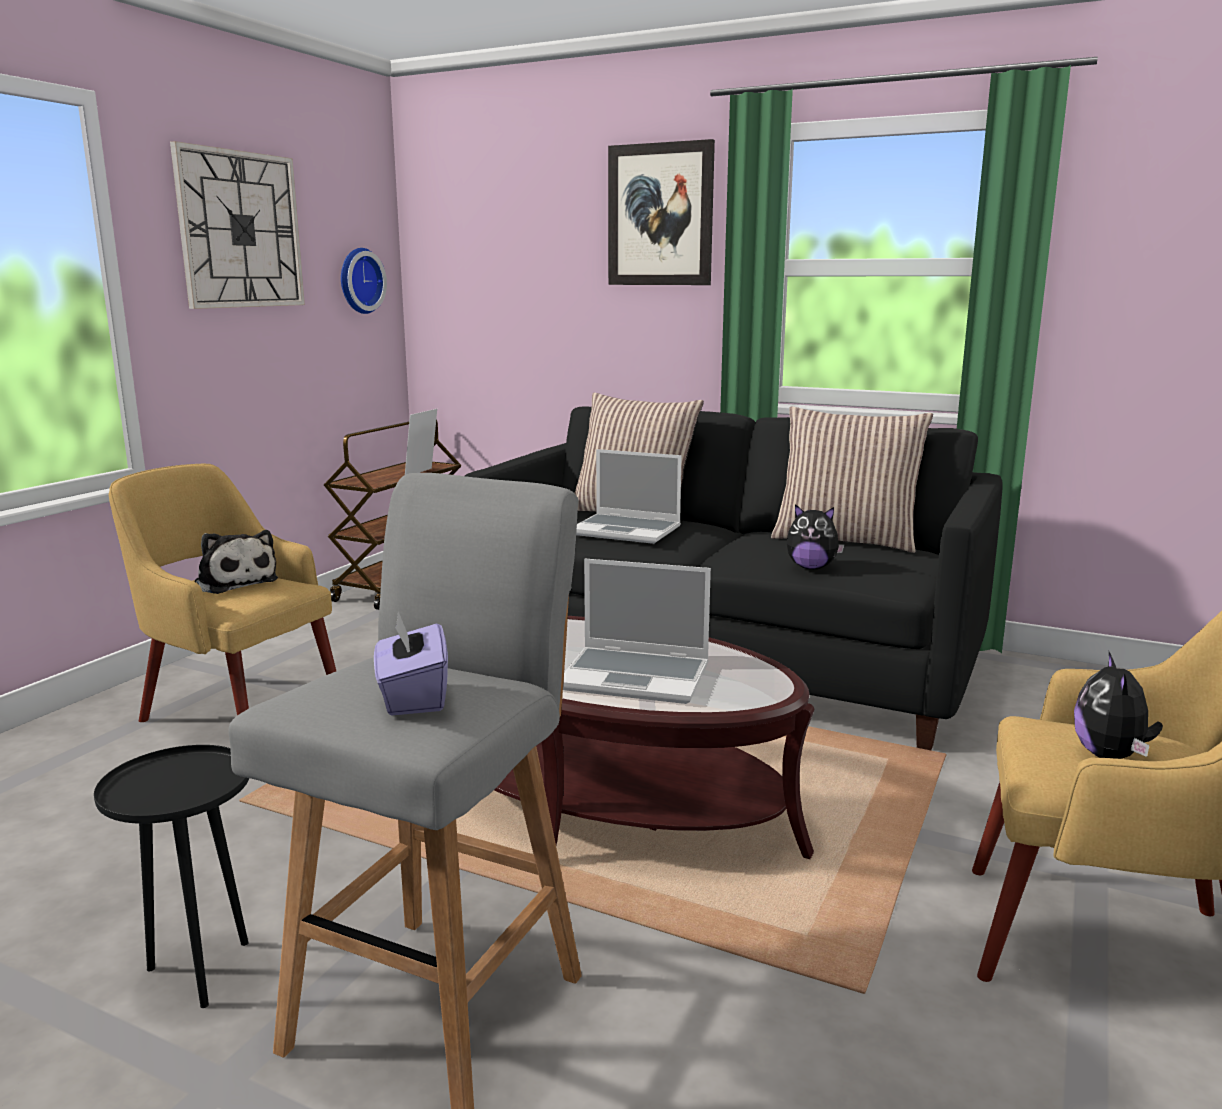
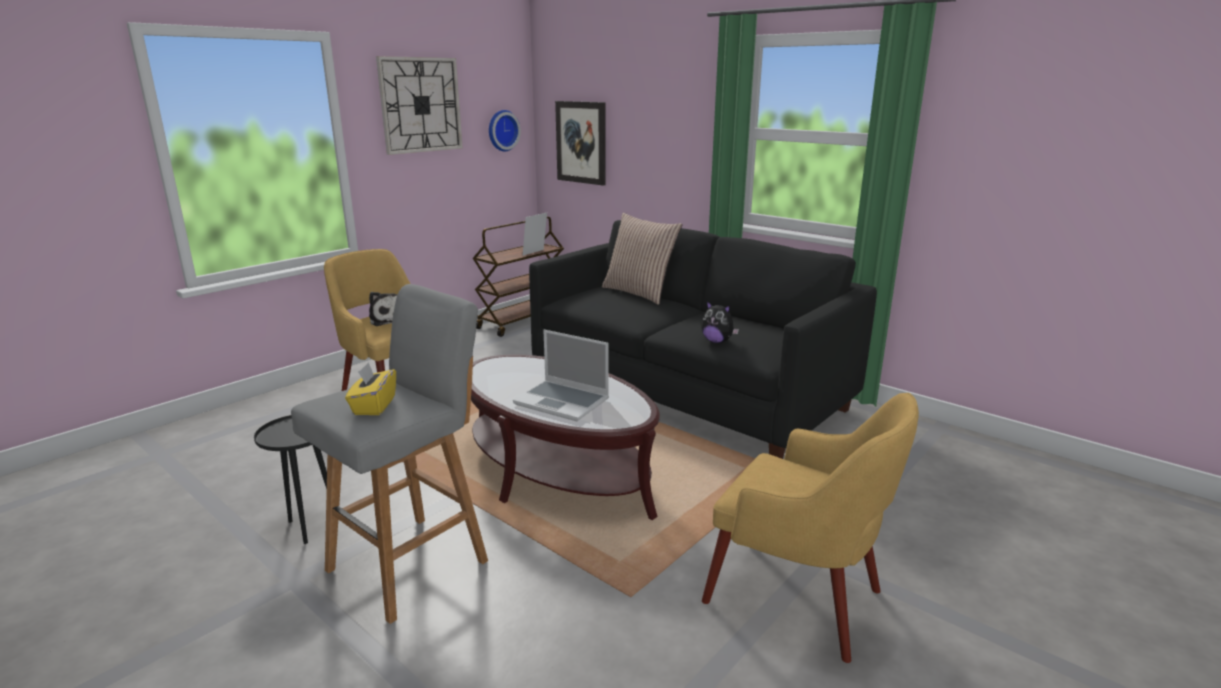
camera: 15 degrees right, 5 degrees up
purple tissue box [374,612,448,716] -> yellow tissue box [345,362,396,415]
laptop [576,449,682,544] -> none
picture [608,139,715,285] -> picture moved to [555,101,606,186]
pillow [771,406,933,553] -> none
plush toy [1074,652,1163,759] -> none

